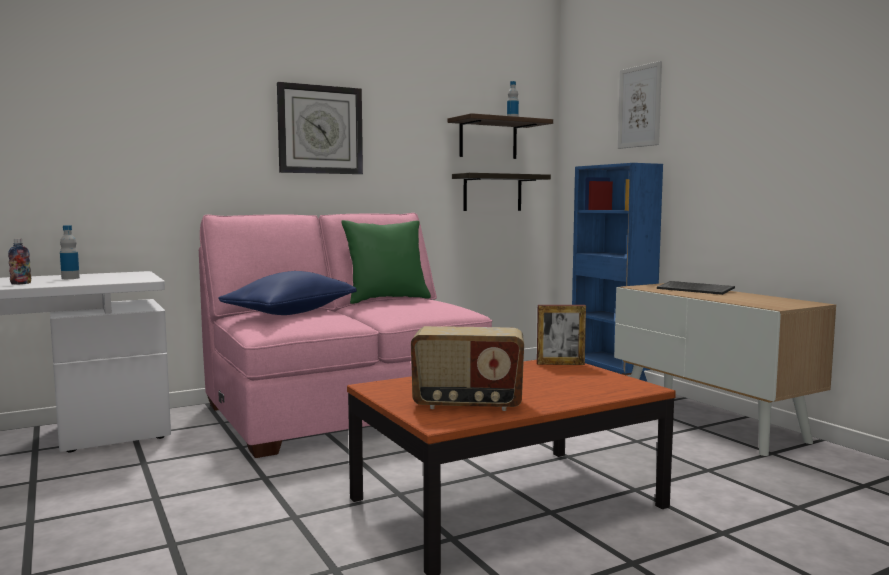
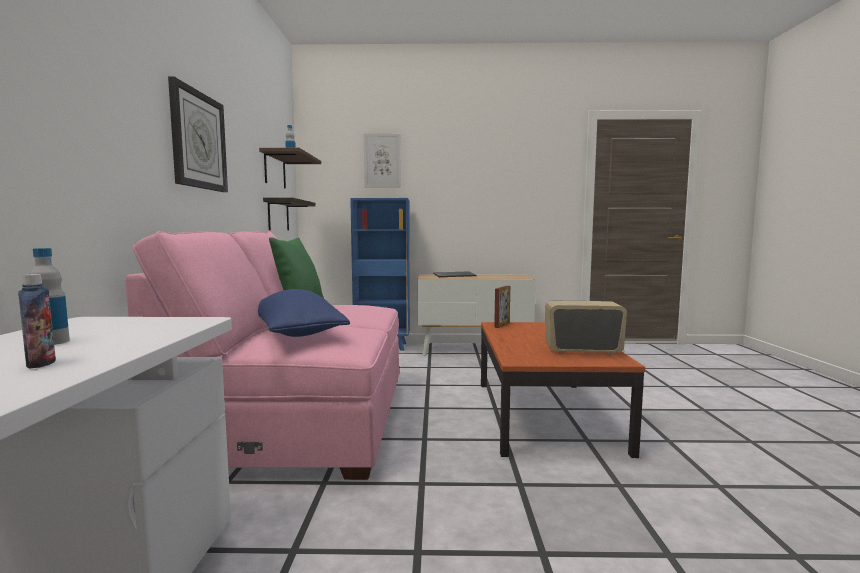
camera: 60 degrees left, 0 degrees up
radio [411,326,524,411] -> radio turned 120 degrees counterclockwise [545,301,627,355]

